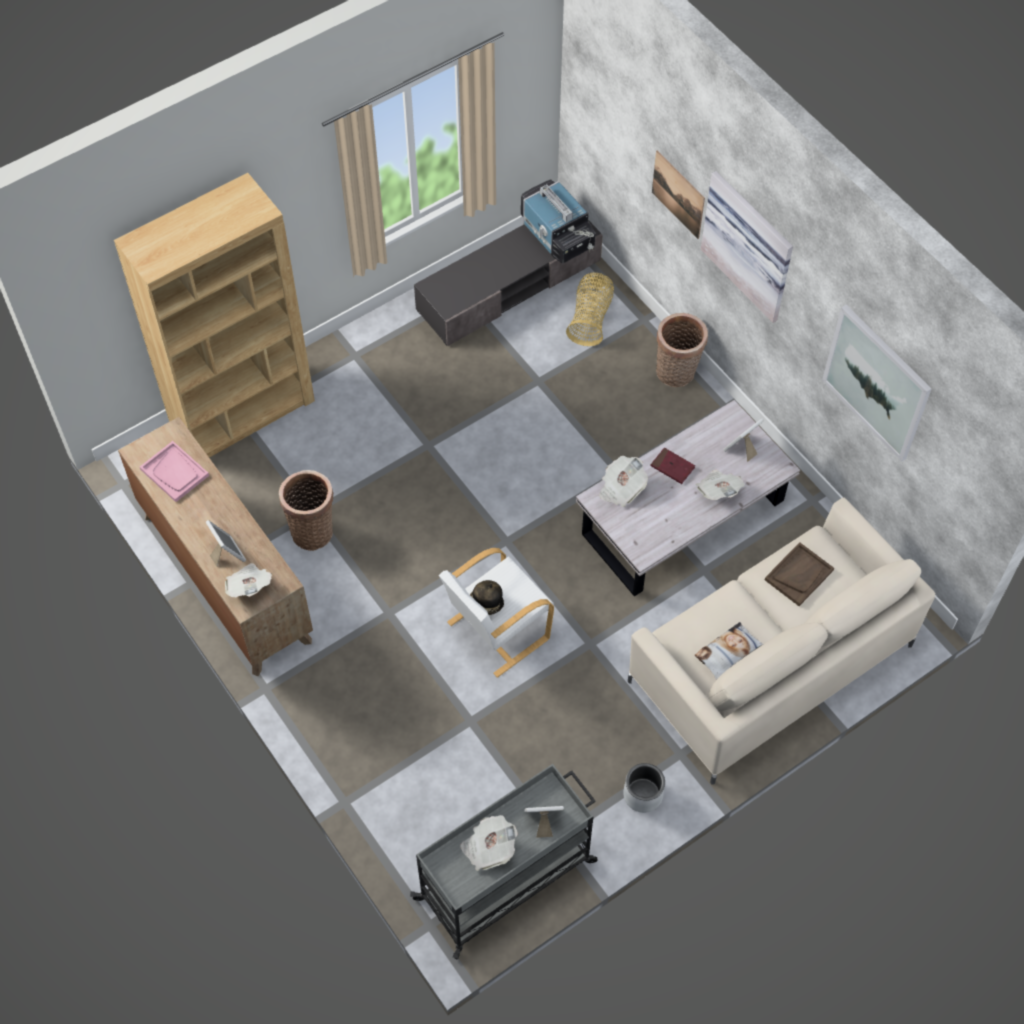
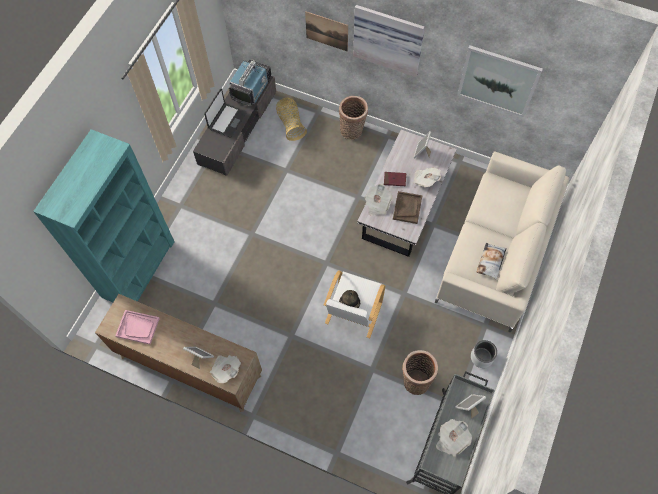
camera: 30 degrees left, 5 degrees up
brown bookcase [114,173,315,458] -> turquoise bookcase [33,129,175,302]
basket [279,470,333,551] -> basket moved to [402,350,438,395]
television [521,179,596,263] -> television turned 90 degrees counterclockwise [229,59,271,106]
brown tray [765,542,834,606] -> brown tray moved to [393,191,423,224]
none -> laptop [204,88,246,137]

